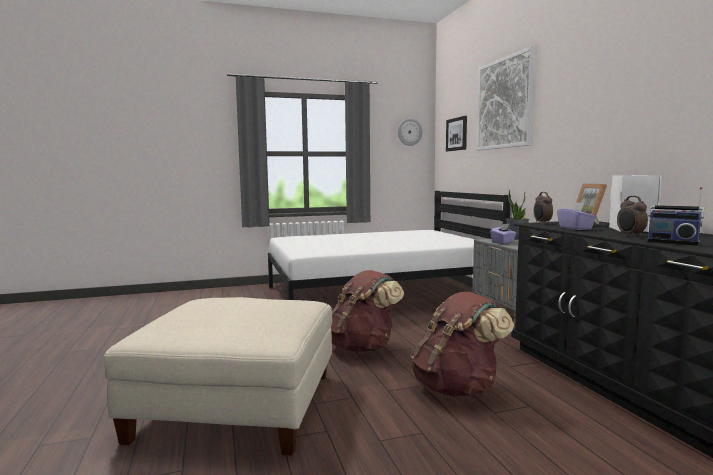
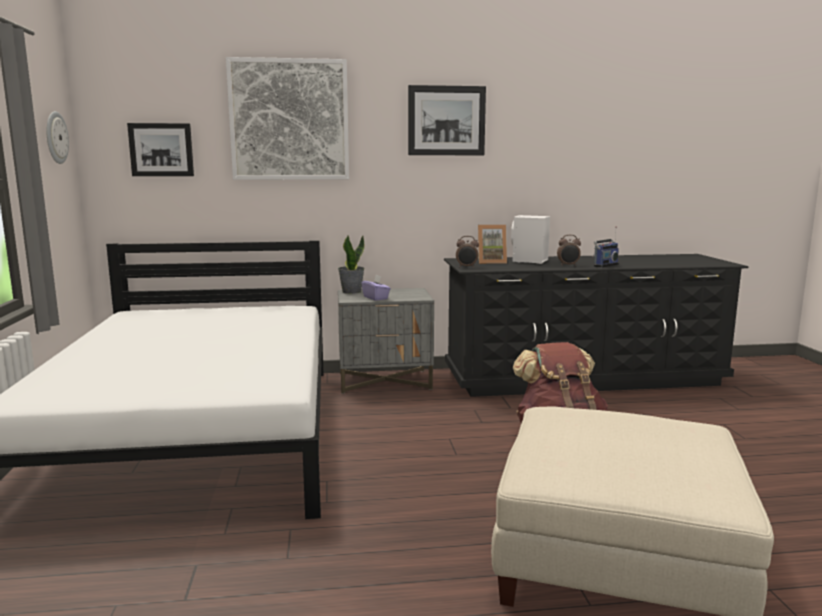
camera: 80 degrees left, 5 degrees up
brown backpack [331,270,404,352] -> none
purple tissue box [557,202,596,230] -> none
none -> picture [408,85,486,155]

